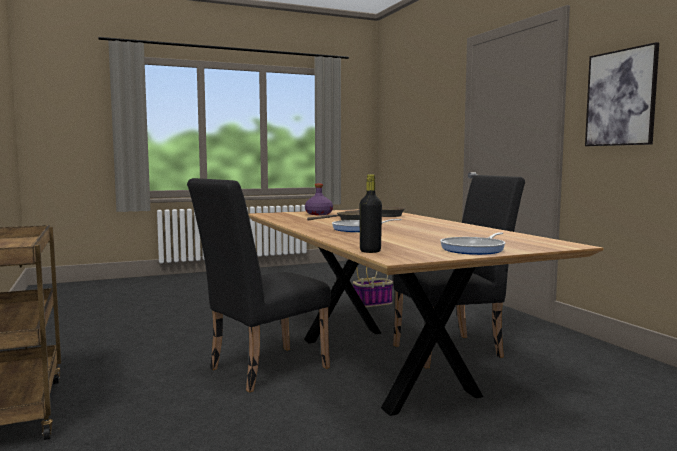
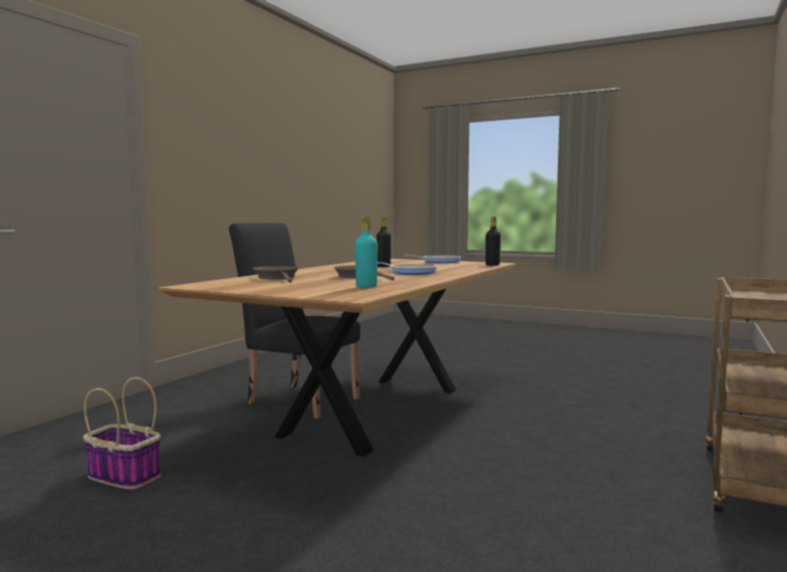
camera: 130 degrees left, 0 degrees up
black chair [187,178,331,393] -> none
purple bottle [305,184,333,215] -> none
picture [585,42,659,146] -> none
none -> turquoise bottle [355,216,378,287]
none -> black bottle [376,216,391,267]

